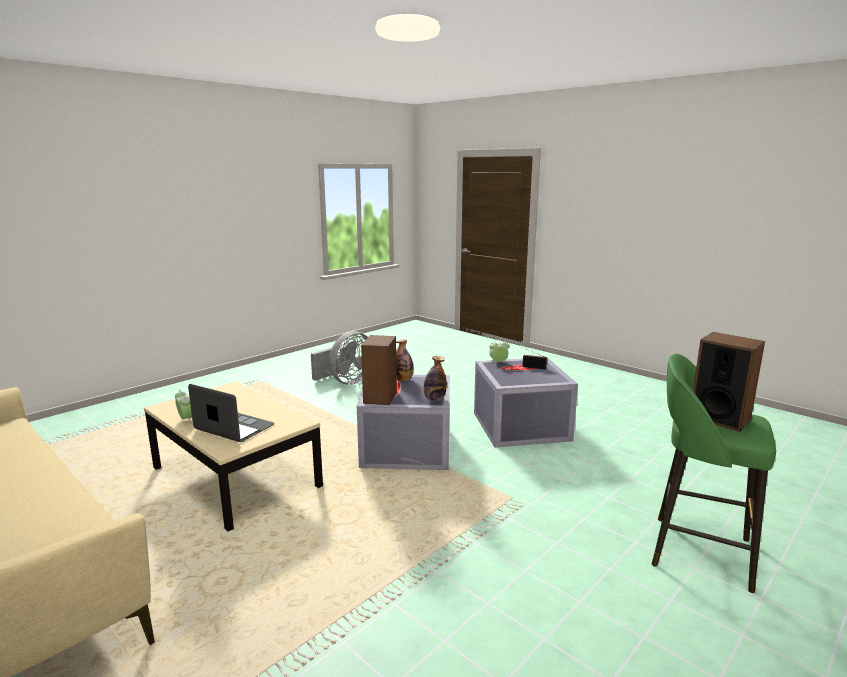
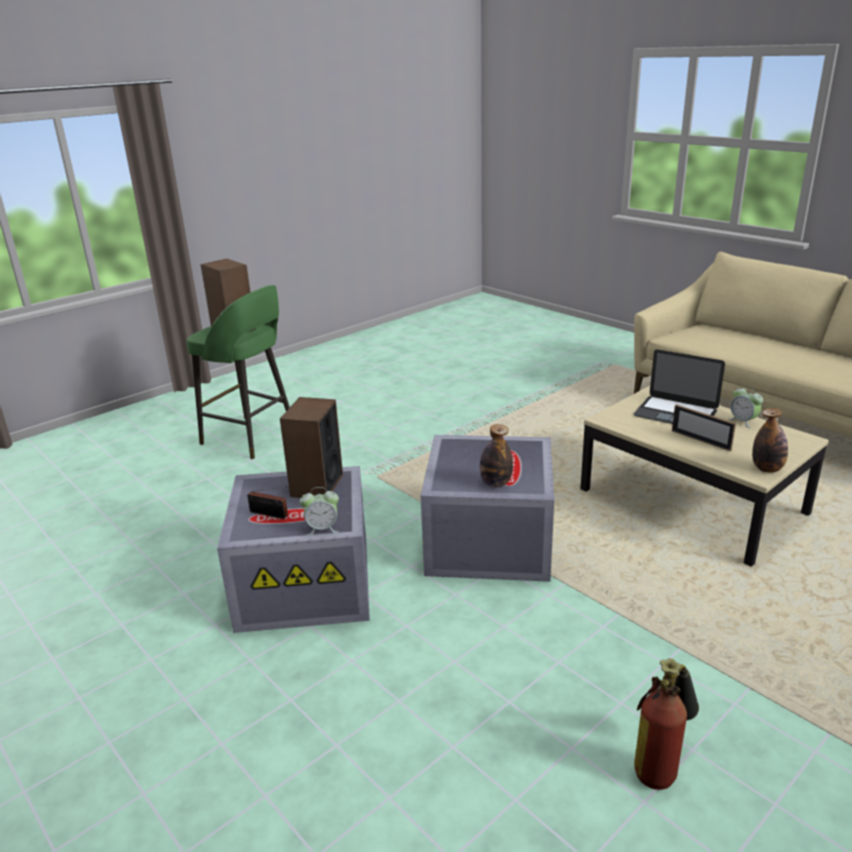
camera: 175 degrees left, 10 degrees up
grey fan [311,331,368,385] -> fire extinguisher [634,658,699,790]
speaker [361,335,397,405] -> speaker moved to [280,397,343,498]
bottle [424,356,447,401] -> bottle moved to [752,408,788,473]
none -> picture frame [672,404,736,451]

